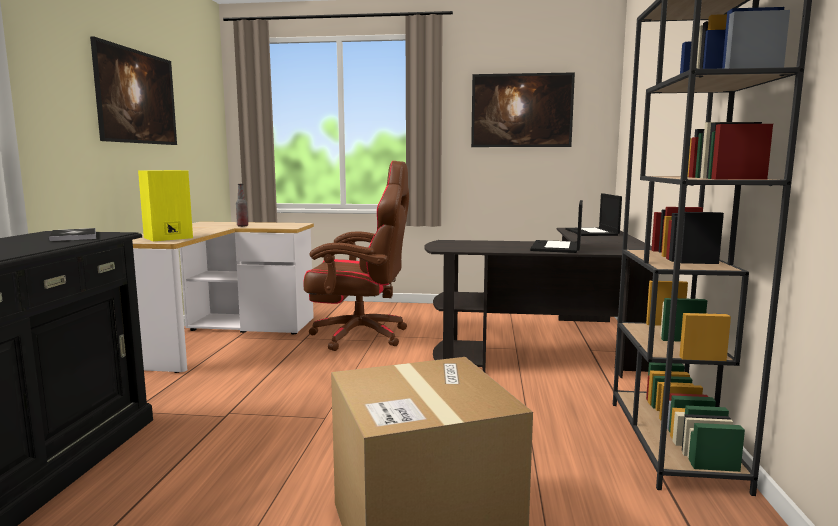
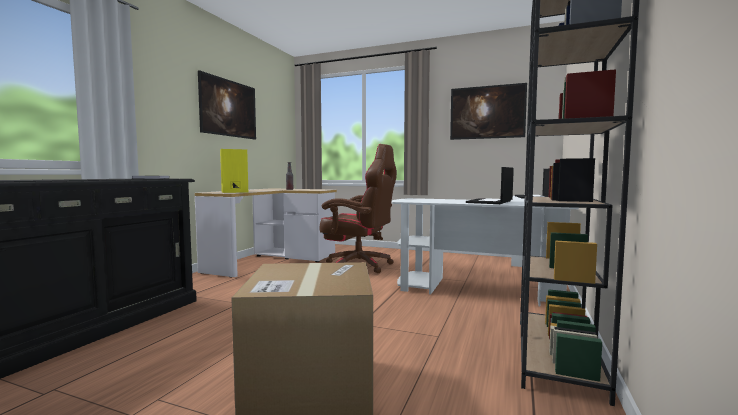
camera: 15 degrees right, 5 degrees down
black desk [424,228,653,378] -> white desk [392,196,579,306]

